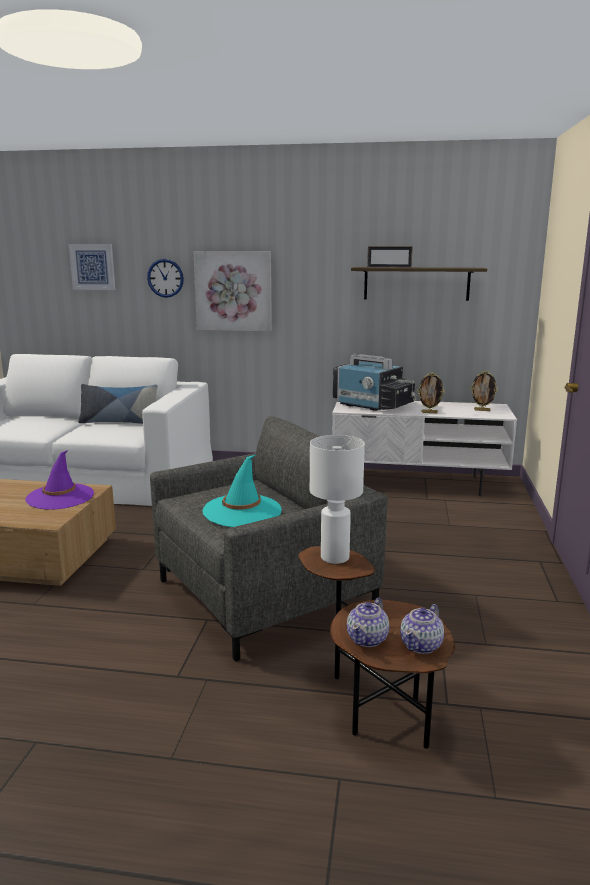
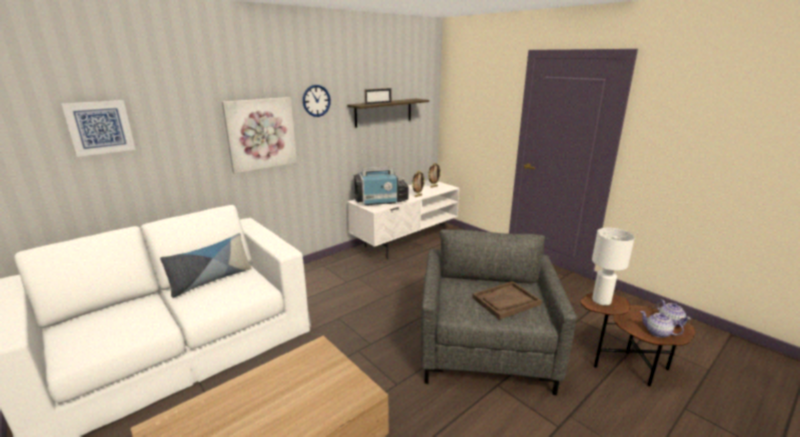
camera: 50 degrees left, 5 degrees up
purple hat [25,450,94,510] -> none
wall clock [147,259,184,298] -> wall clock moved to [303,85,331,117]
turquoise hat [202,455,282,527] -> brown tray [472,281,542,320]
teapot [347,598,389,647] -> teapot turned 150 degrees clockwise [640,311,684,338]

